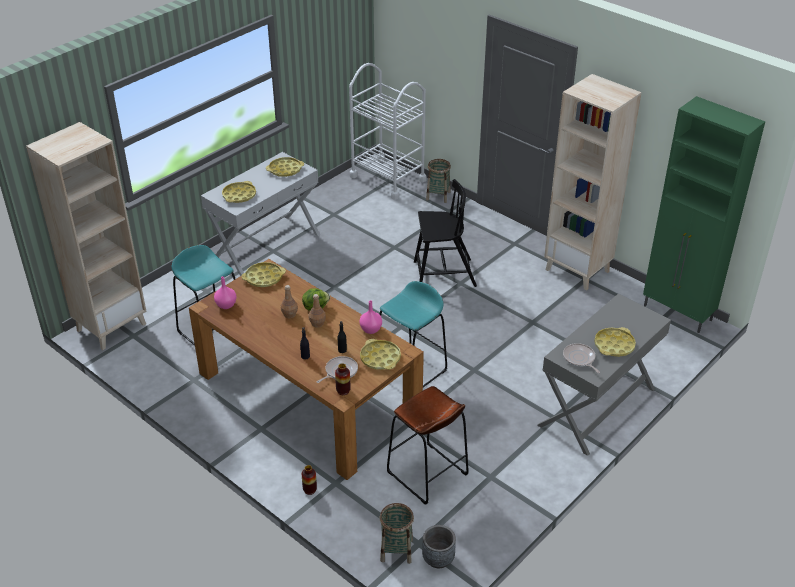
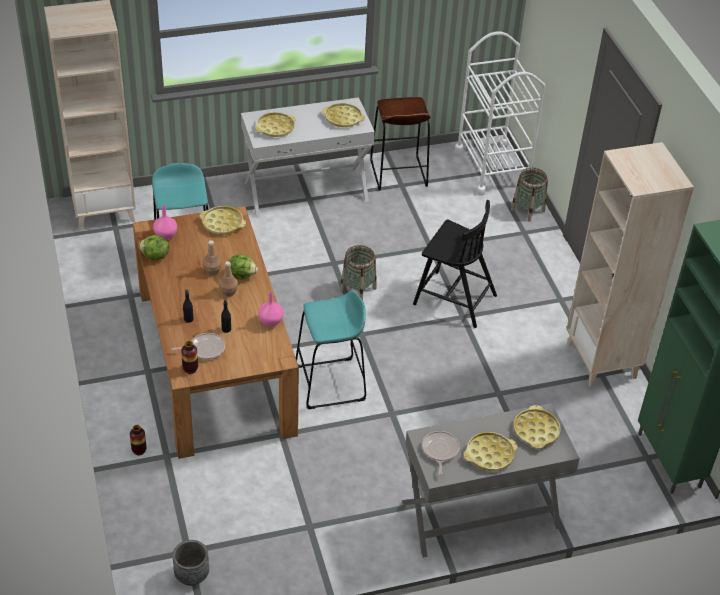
camera: 30 degrees right, 5 degrees up
yellow tray [360,339,401,370] -> yellow tray moved to [513,405,561,449]
basket [380,503,414,564] -> basket moved to [340,245,377,300]
brown stool [387,386,469,505] -> brown stool moved to [370,97,431,190]
none -> lettuce [139,235,169,260]

